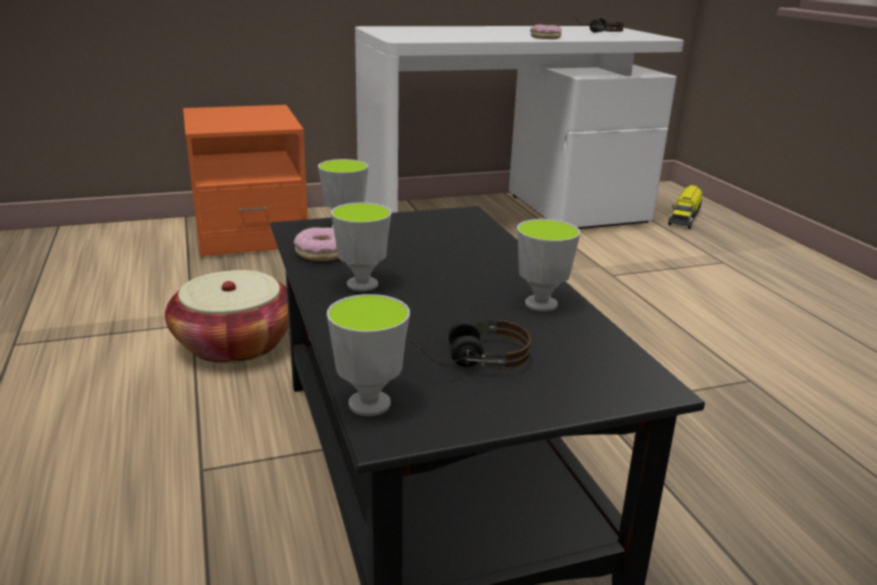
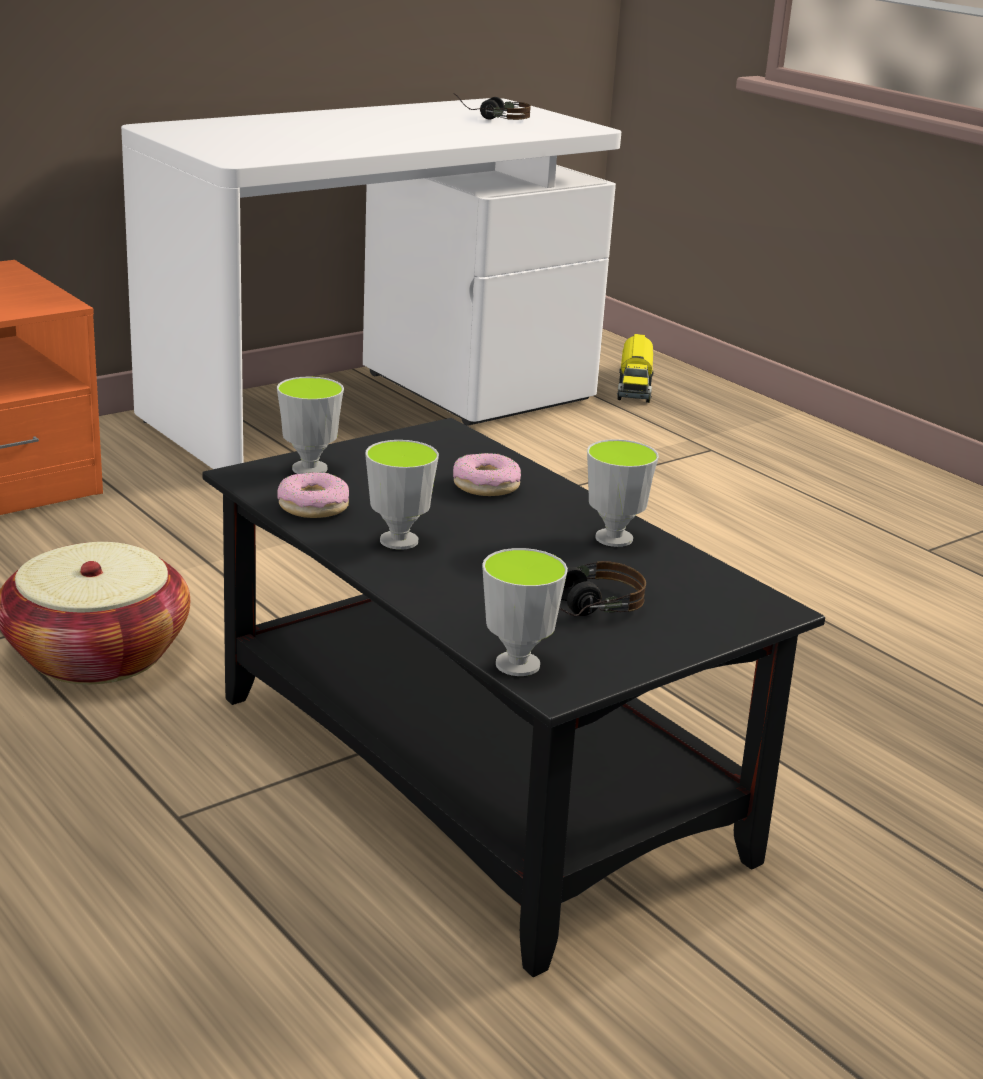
camera: 20 degrees left, 0 degrees up
donut [530,24,562,39] -> donut moved to [453,453,521,496]

